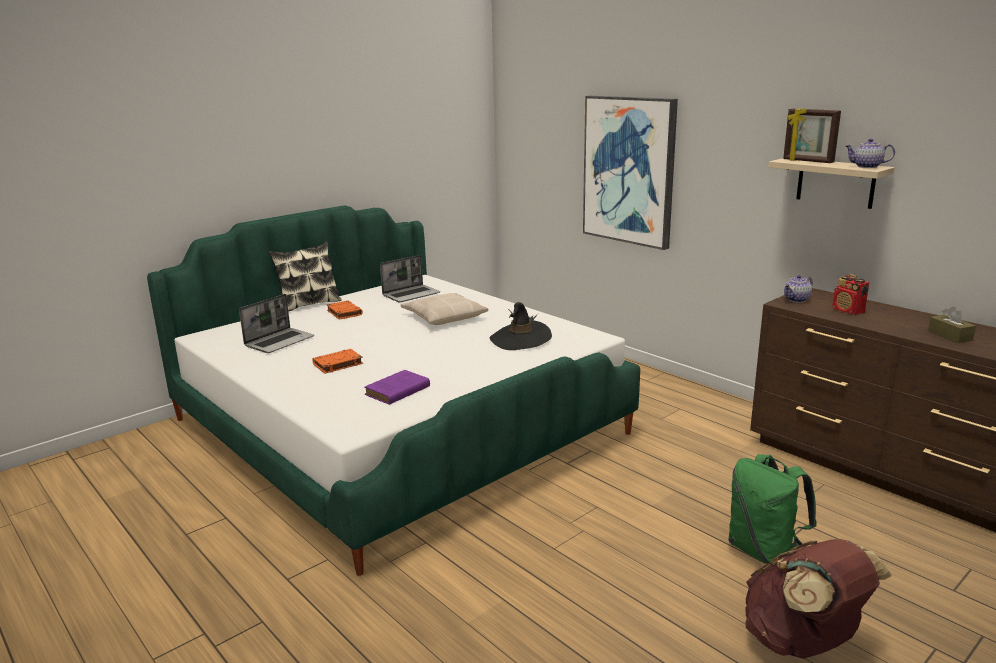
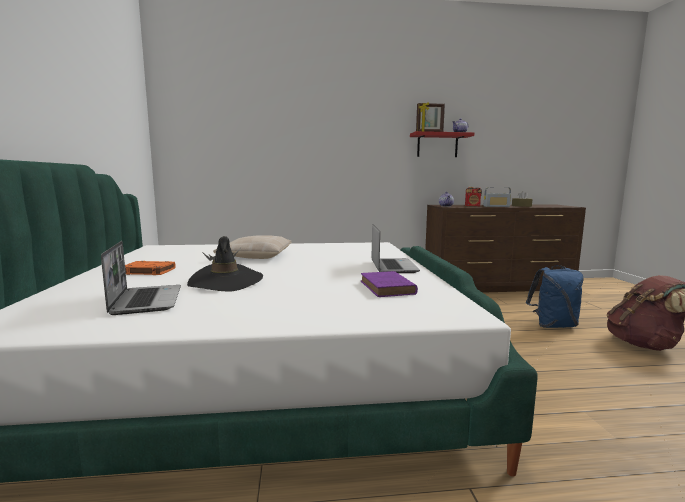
camera: 55 degrees left, 10 degrees down
pillow [269,242,342,312] -> none
orange book [313,349,363,374] -> none
laptop [380,255,440,303] -> laptop moved to [372,224,420,273]
black hat [490,302,552,350] -> black hat moved to [187,236,263,292]
picture [583,96,678,250] -> none
green backpack [728,454,817,564] -> blue backpack [526,265,584,328]
beige shelf [768,158,895,209] -> red shelf [410,131,474,157]
none -> radio [483,187,511,207]

